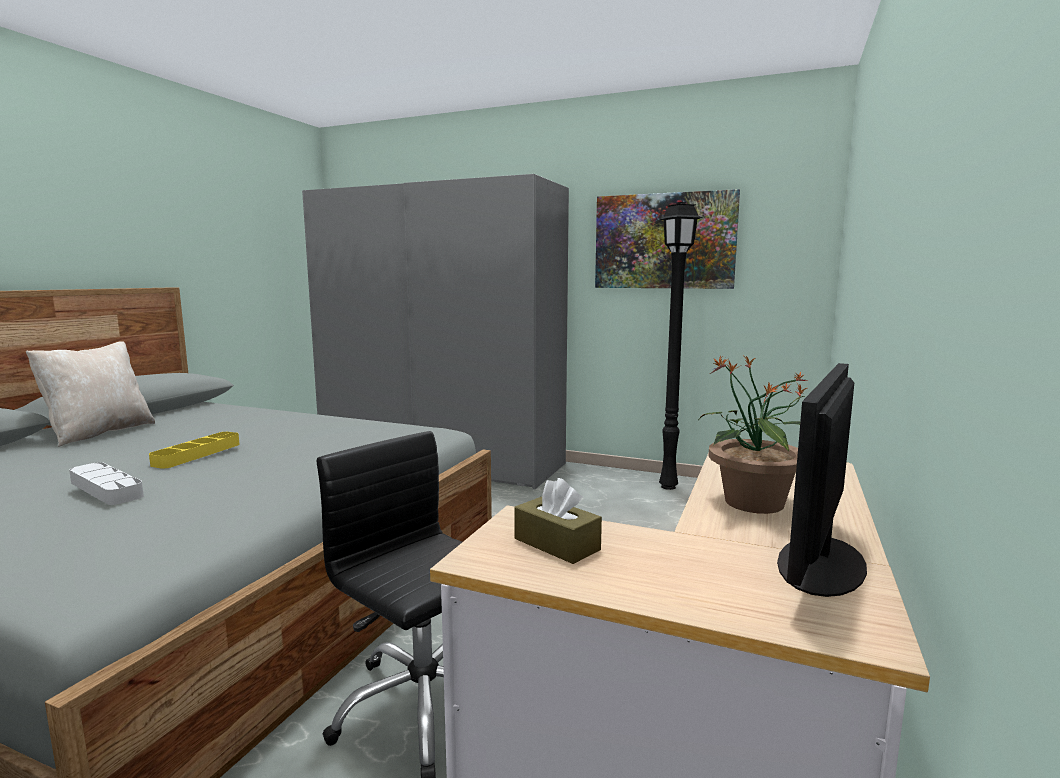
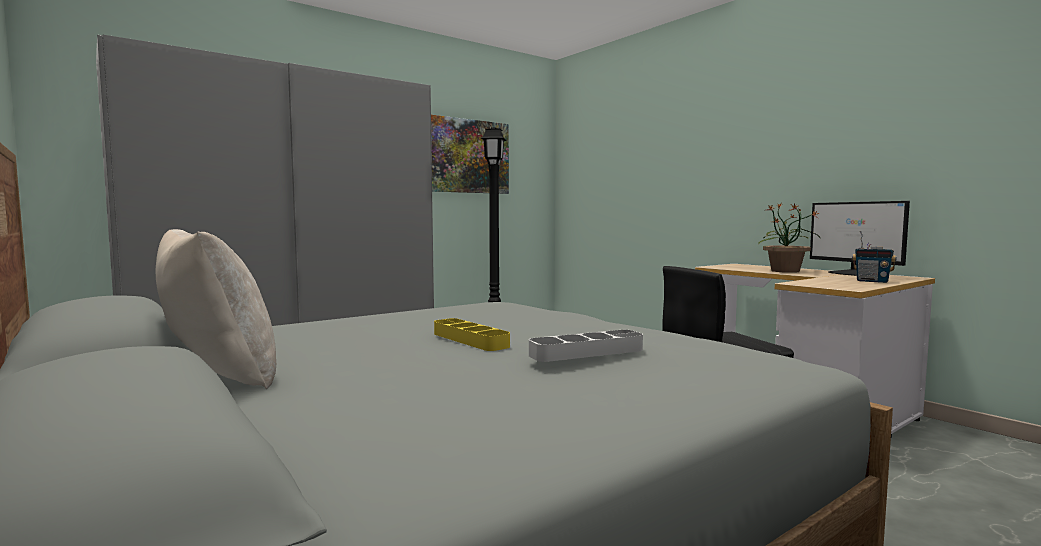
camera: 60 degrees left, 5 degrees down
brown tissue box [514,478,602,564] -> none
none -> radio [852,231,897,283]

